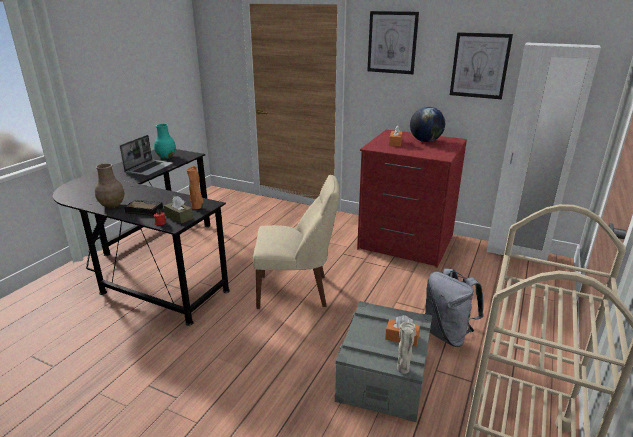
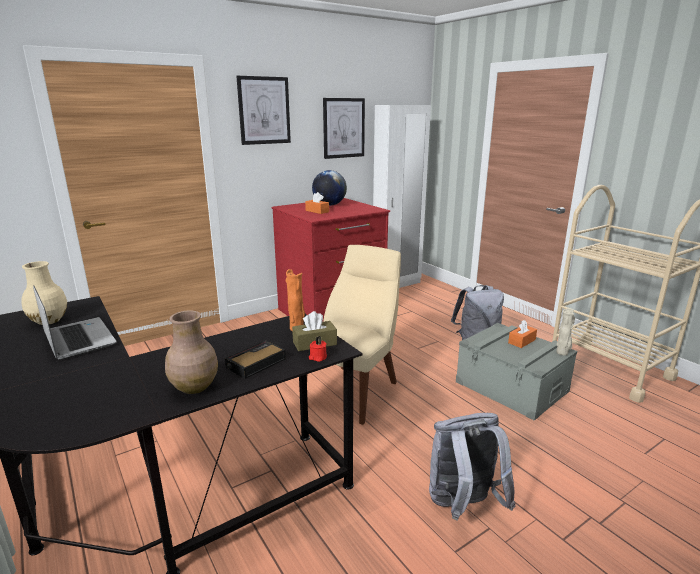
camera: 60 degrees left, 5 degrees down
turquoise vase [154,124,176,159] -> beige vase [21,261,67,325]
none -> grey backpack [429,413,516,521]

